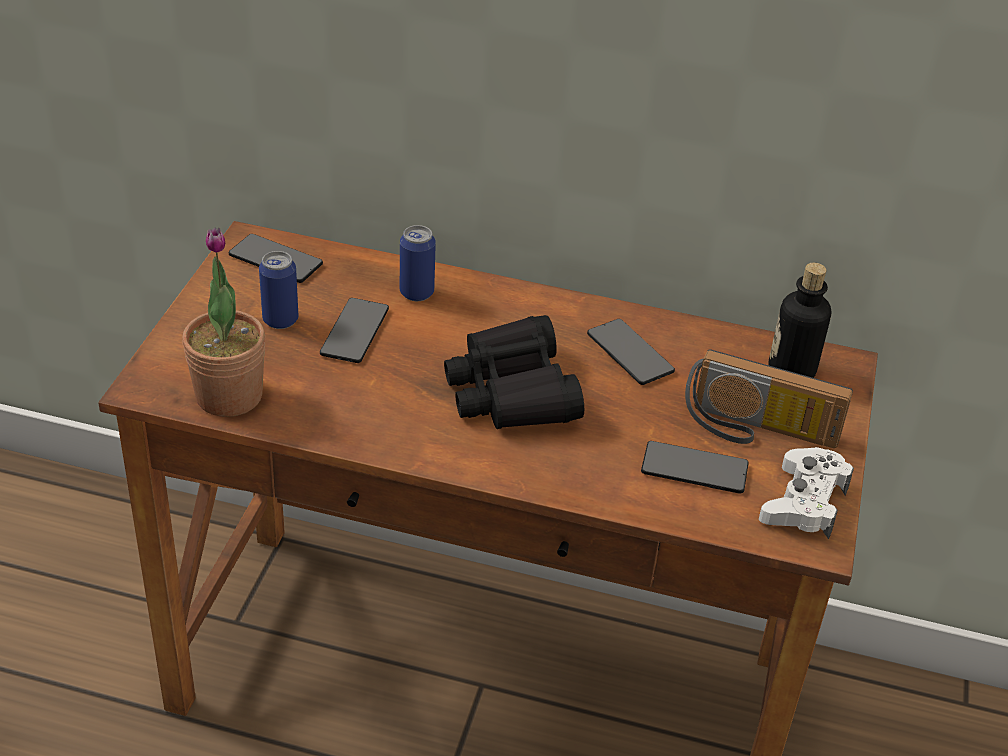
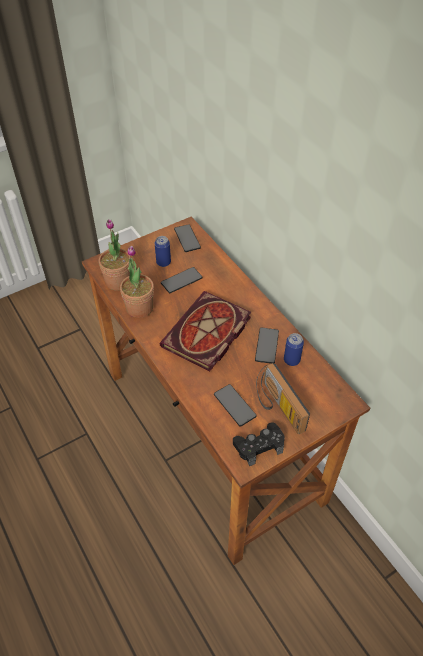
camera: 45 degrees right, 10 degrees up
can [400,225,436,301] -> can moved to [284,333,304,366]
black binoculars [444,315,584,429] -> book [160,291,251,372]
white game controller [759,447,854,539] -> black game controller [233,423,285,466]
bottle [768,263,831,378] -> none
none -> potted plant [120,246,154,318]

